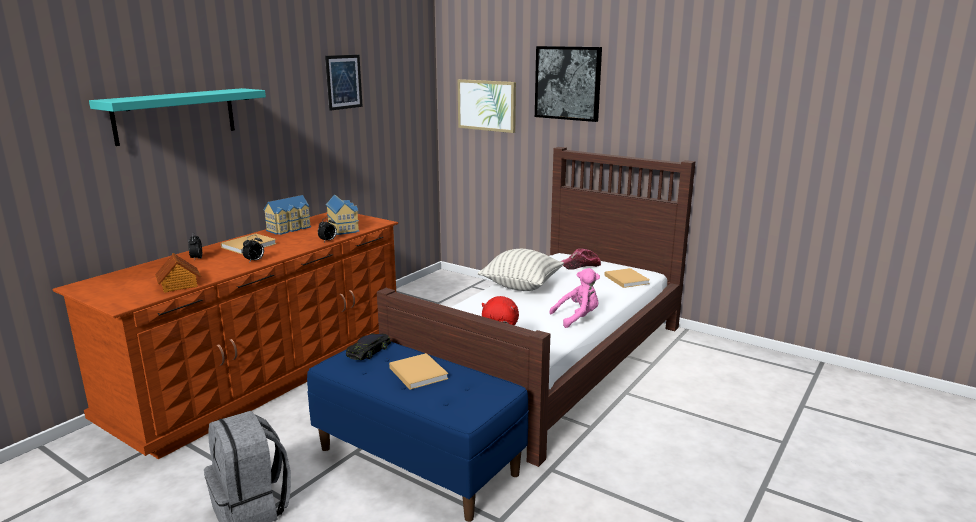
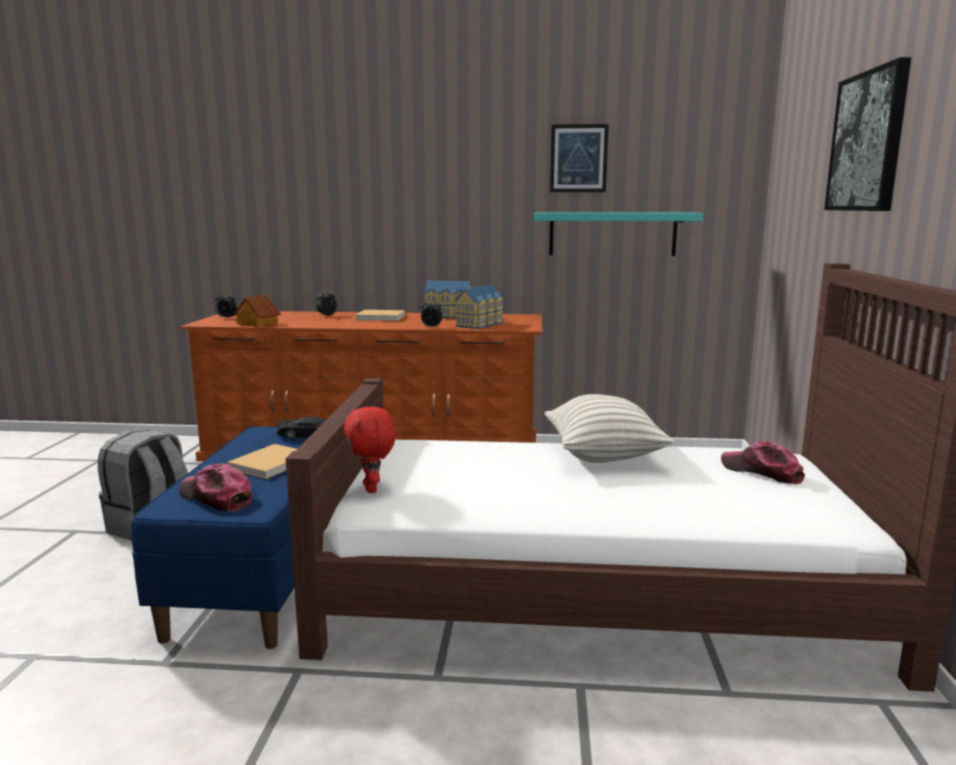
camera: 60 degrees right, 5 degrees down
turquoise shelf [89,88,266,146] -> turquoise shelf moved to [534,212,703,256]
alarm clock [242,235,264,263] -> alarm clock moved to [215,292,237,319]
picture [458,79,516,133] -> none
pink plush toy [549,268,600,328] -> none
beige book [604,268,650,288] -> none
none -> cap [179,463,252,511]

